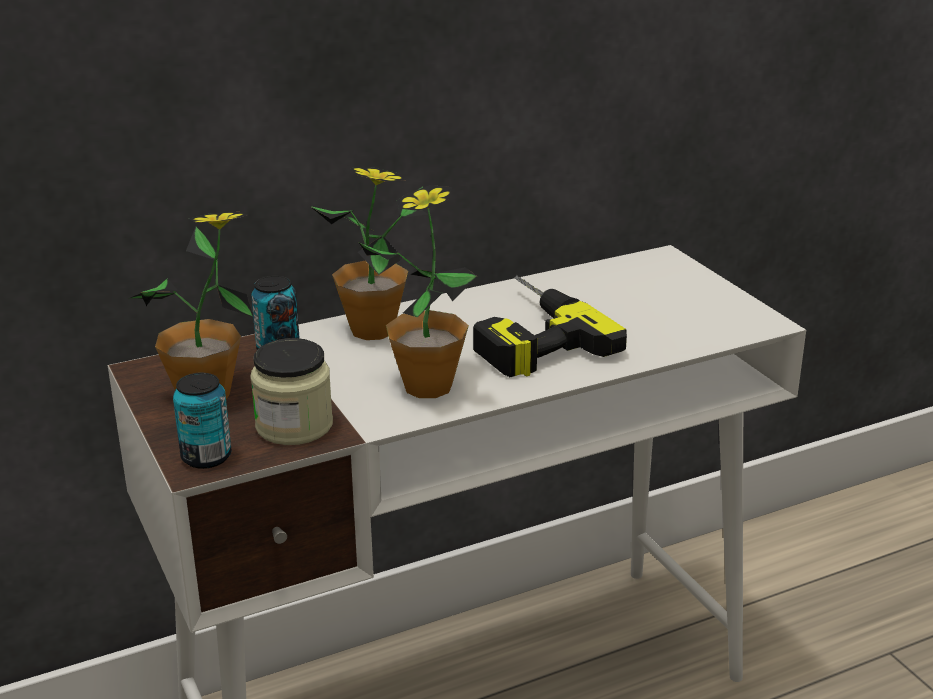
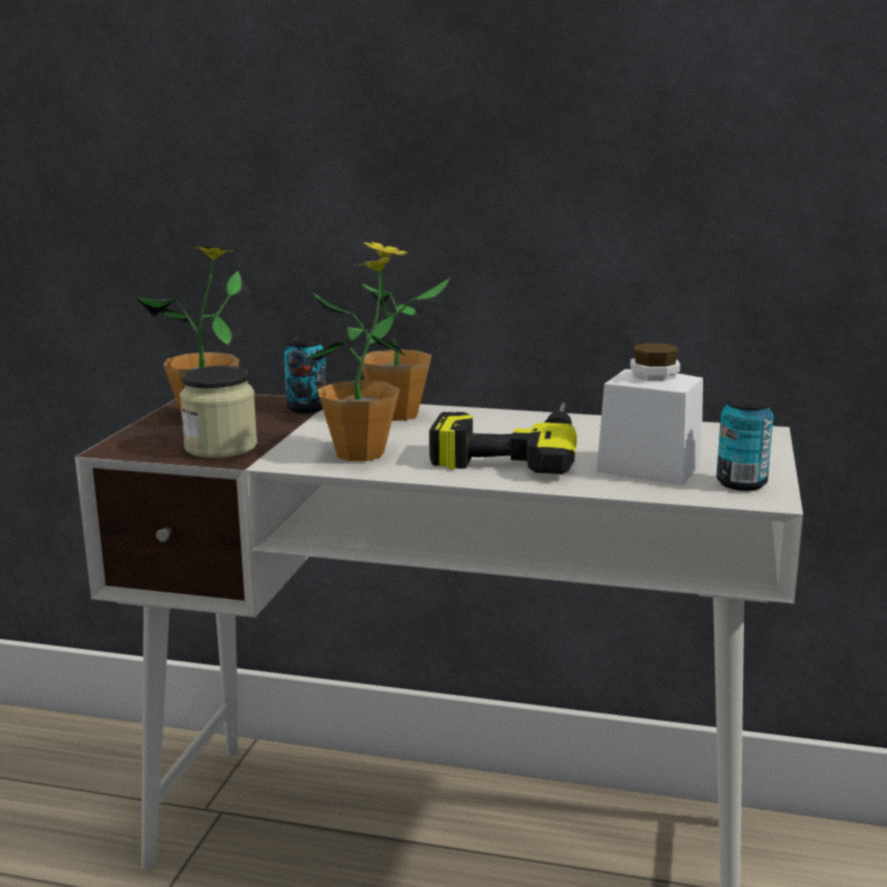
camera: 40 degrees right, 10 degrees down
can [173,373,232,469] -> can moved to [716,396,773,491]
none -> white jar [597,343,703,485]

